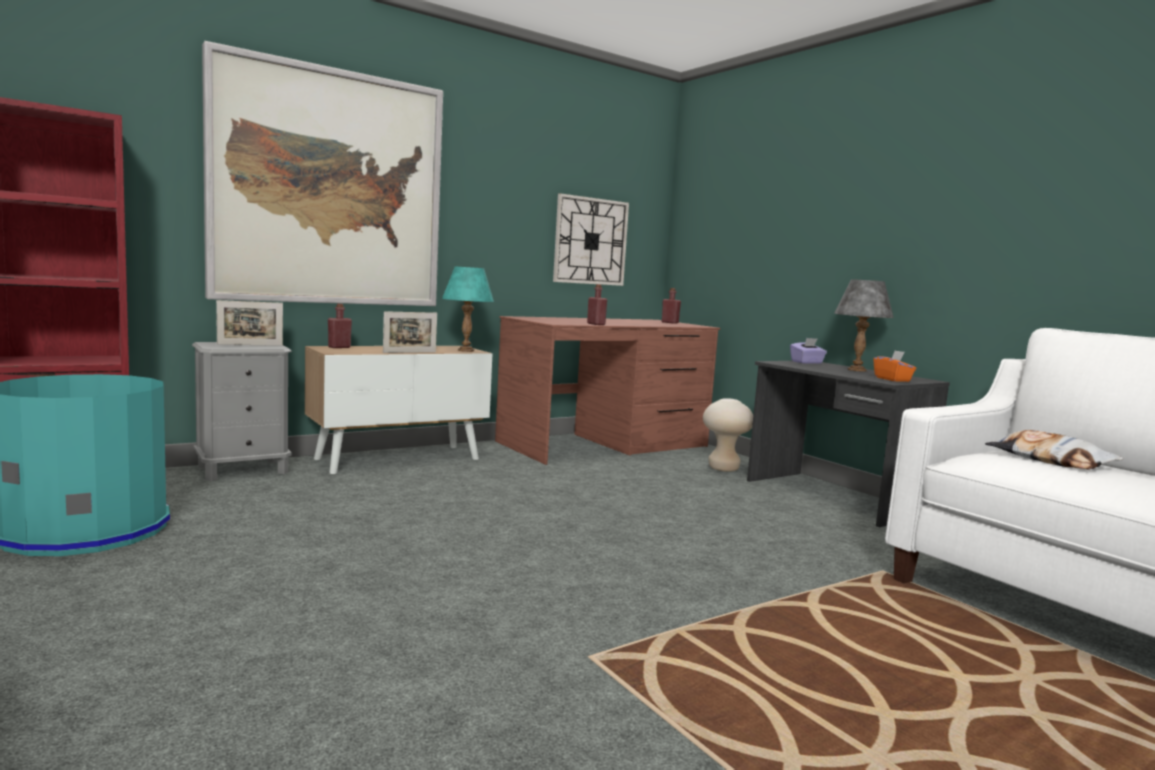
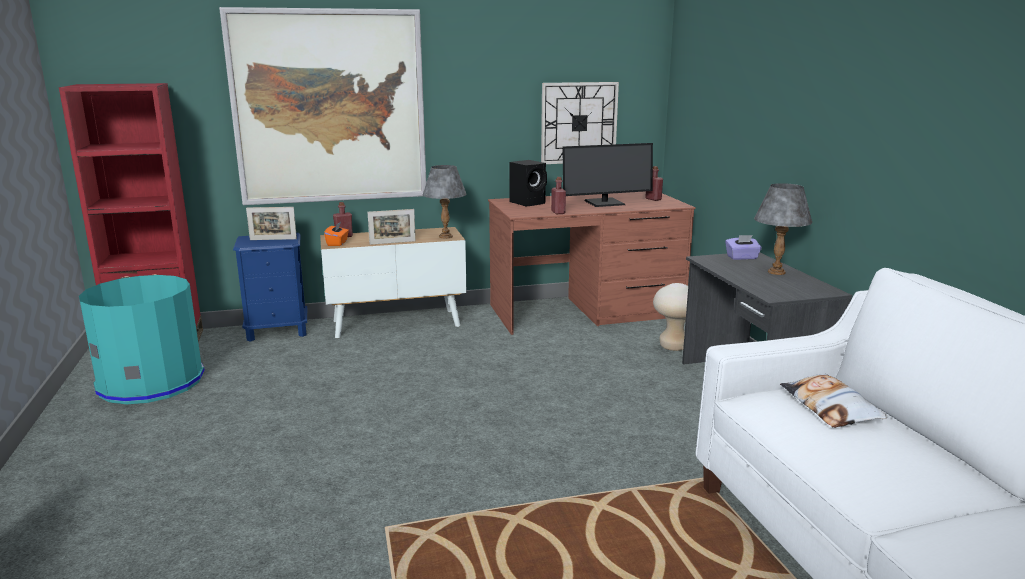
camera: 20 degrees right, 10 degrees up
grey nightstand [192,342,292,481] -> blue nightstand [233,233,307,342]
turquoise table lamp [442,266,494,352] -> grey table lamp [423,165,466,238]
orange tissue box [873,350,916,382] -> orange tissue box moved to [324,222,349,246]
none -> black speaker [509,160,547,206]
none -> monitor [562,143,653,207]

